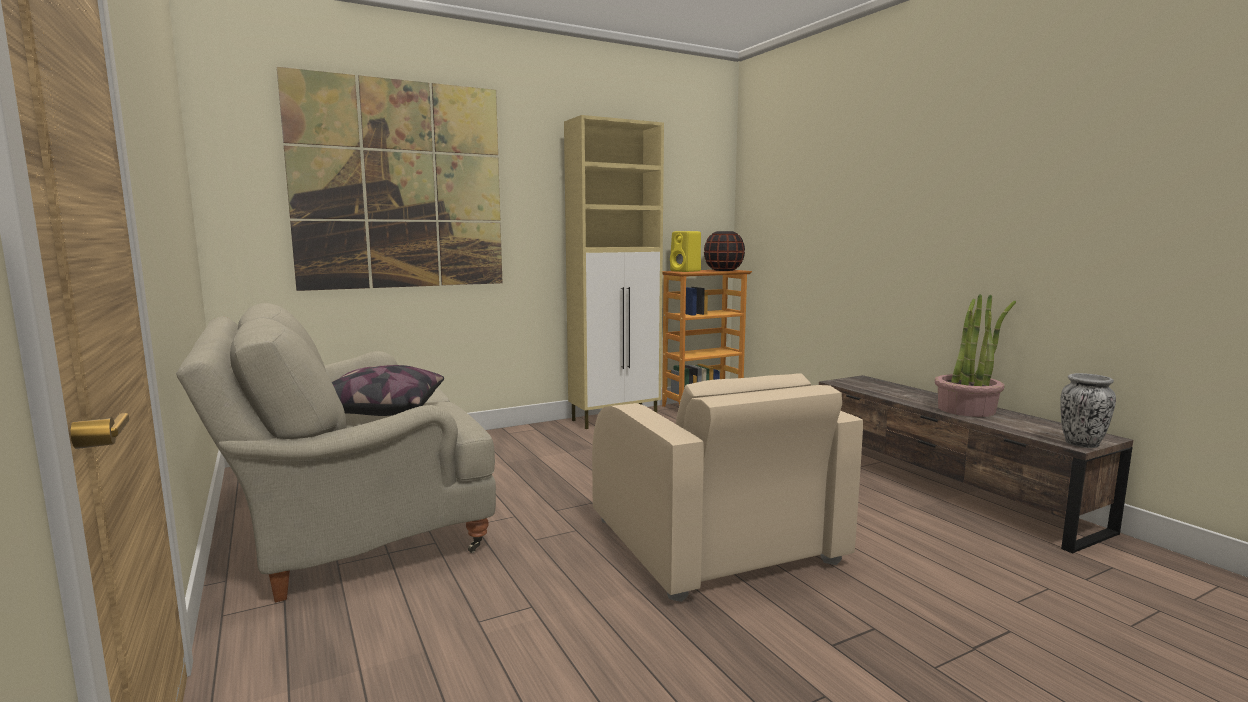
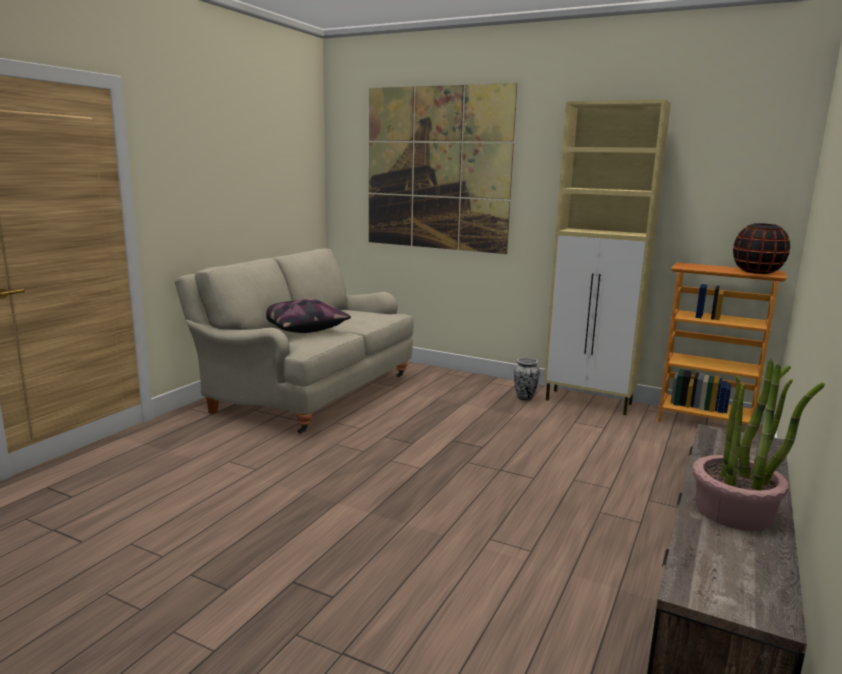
camera: 55 degrees right, 5 degrees up
beige armchair [592,373,863,602] -> none
yellow speaker [670,231,701,272] -> none
vase [1060,373,1116,448] -> vase moved to [514,357,540,401]

